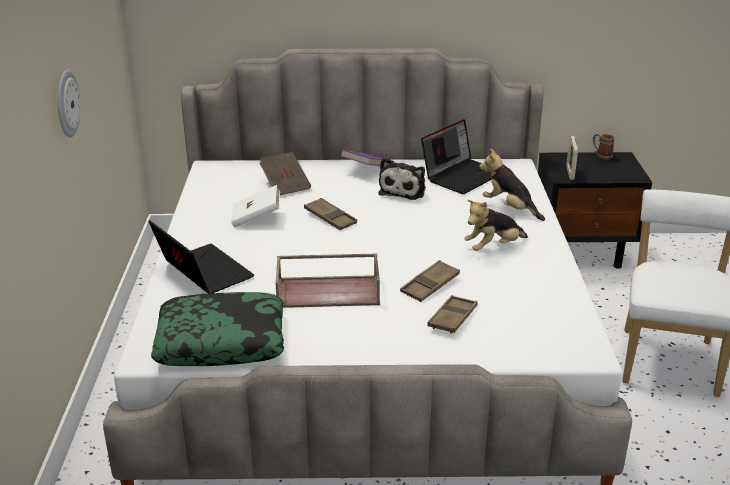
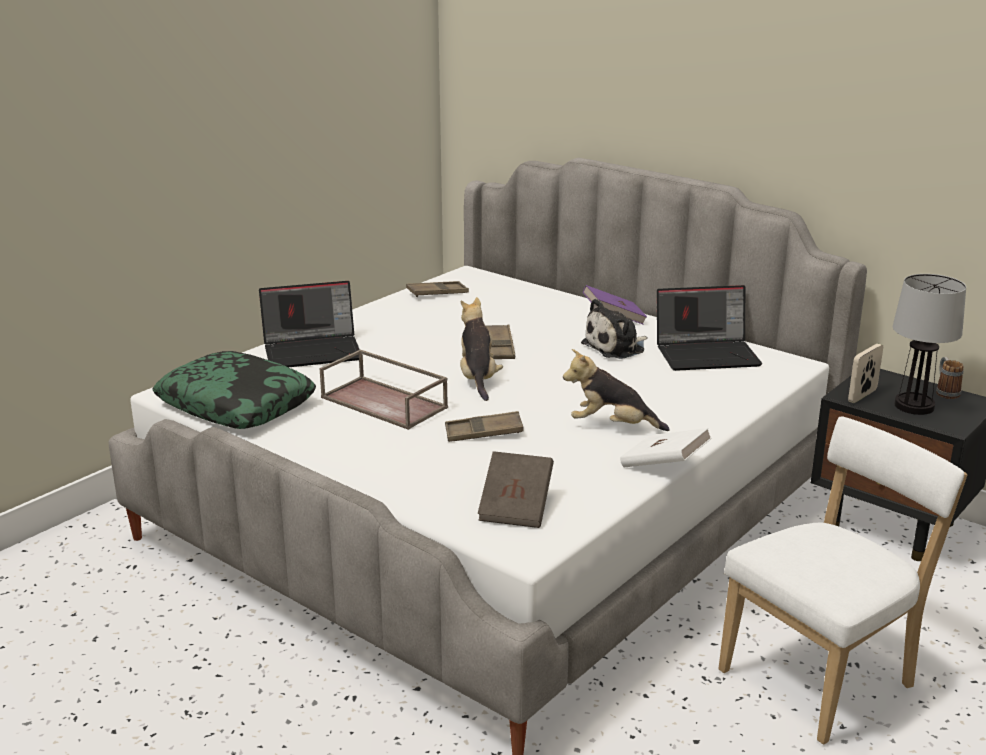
camera: 40 degrees right, 5 degrees down
wall clock [58,70,80,137] -> none
laptop [148,220,254,293] -> laptop turned 75 degrees clockwise [259,281,360,367]
white book [231,185,280,228] -> white book moved to [620,428,712,467]
brown book [259,152,311,195] -> brown book moved to [478,451,554,528]
brown tray [428,295,477,334] -> brown tray moved to [406,281,469,297]
plush toy [479,148,545,221] -> plush toy moved to [460,297,503,401]
none -> table lamp [893,274,966,415]

